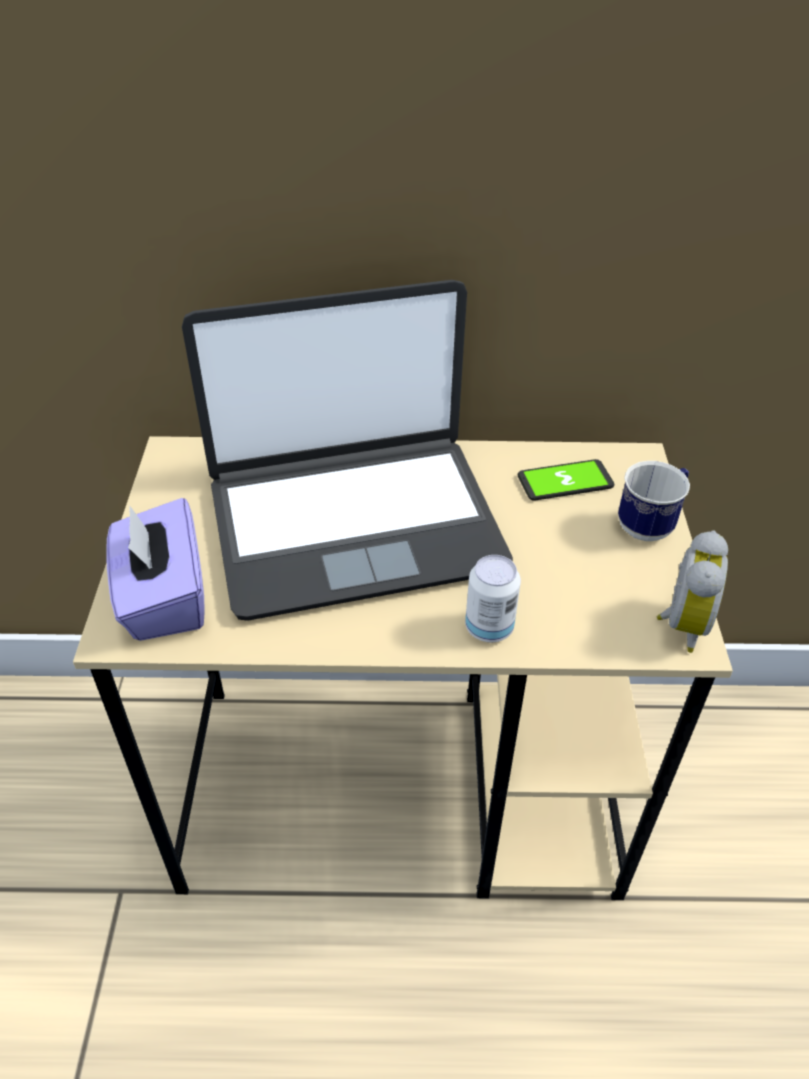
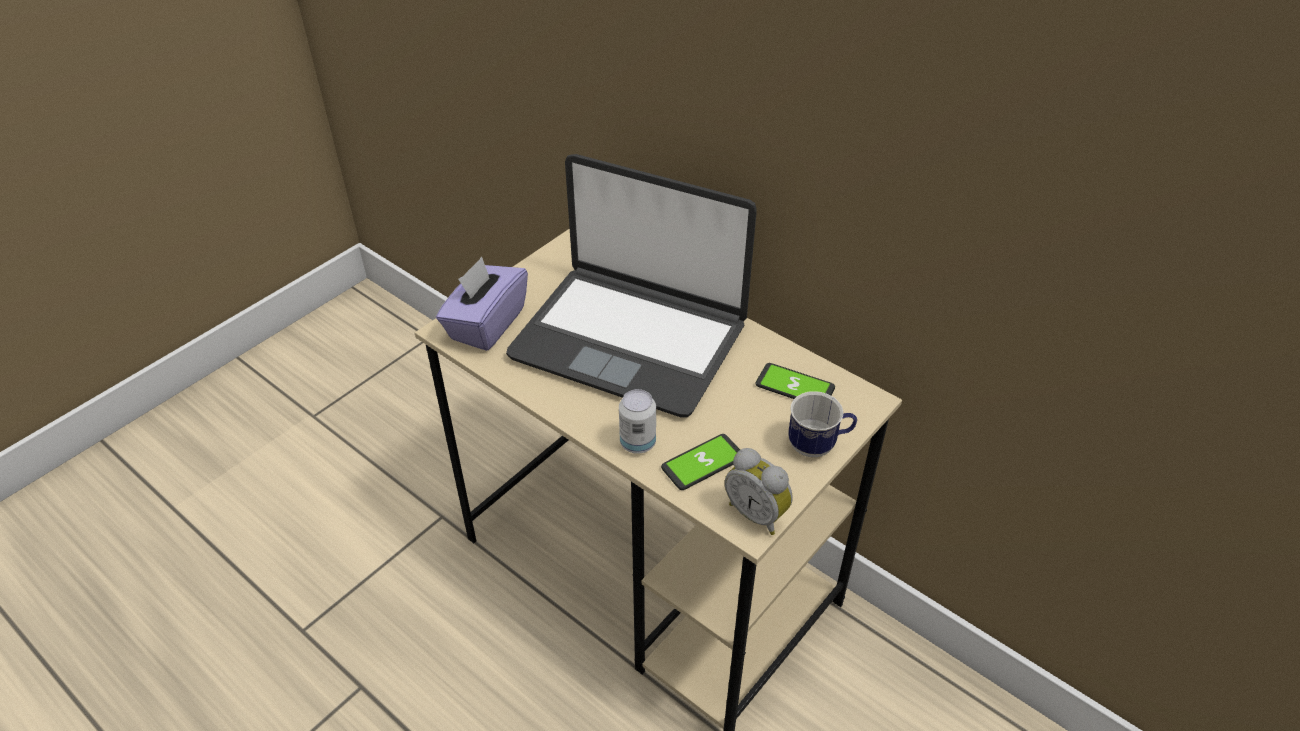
camera: 40 degrees right, 0 degrees up
alarm clock [657,530,728,653] -> alarm clock turned 75 degrees clockwise [725,448,793,535]
none -> phone [661,434,740,490]

